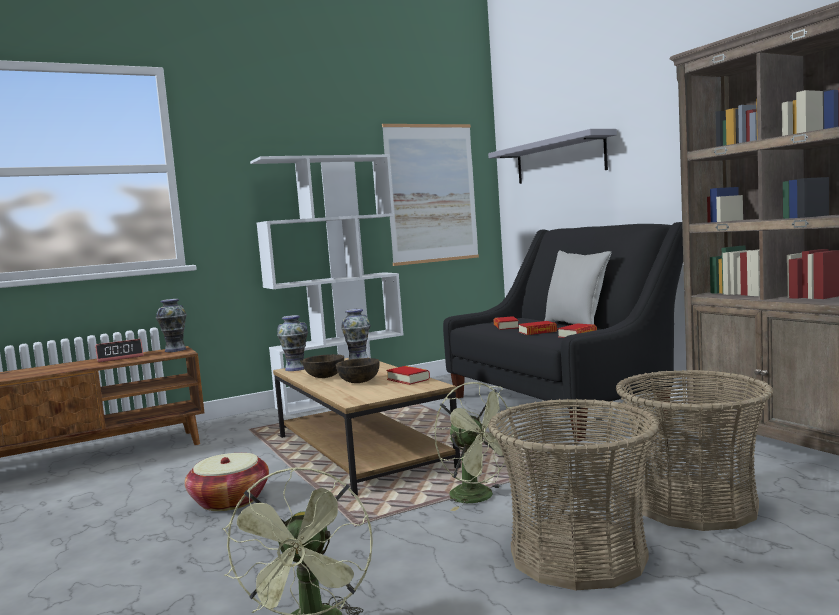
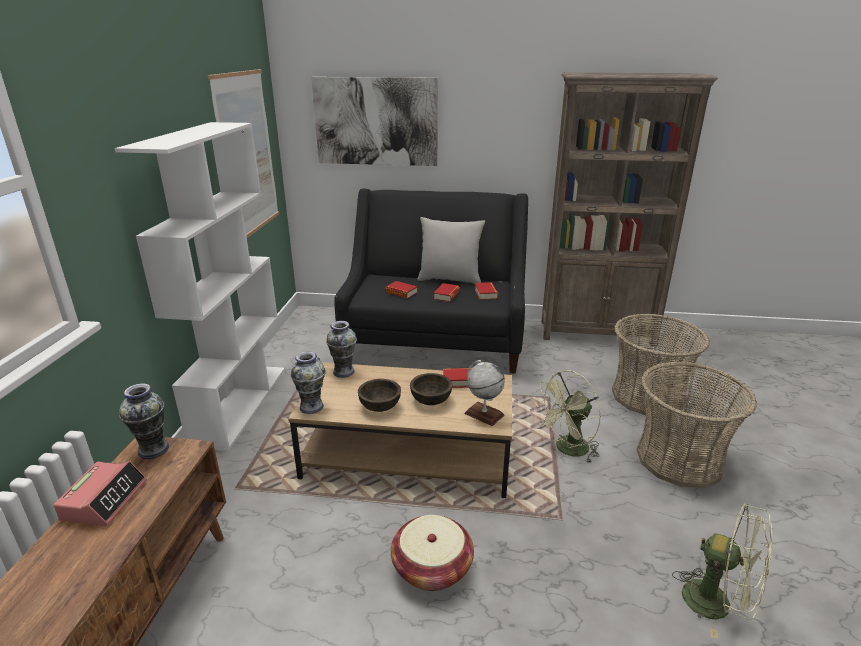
camera: 55 degrees left, 20 degrees up
green fan [434,382,523,511] -> green fan turned 150 degrees clockwise [535,370,601,464]
grey shelf [488,129,617,184] -> picture [311,77,438,166]
none -> globe [464,360,505,426]

